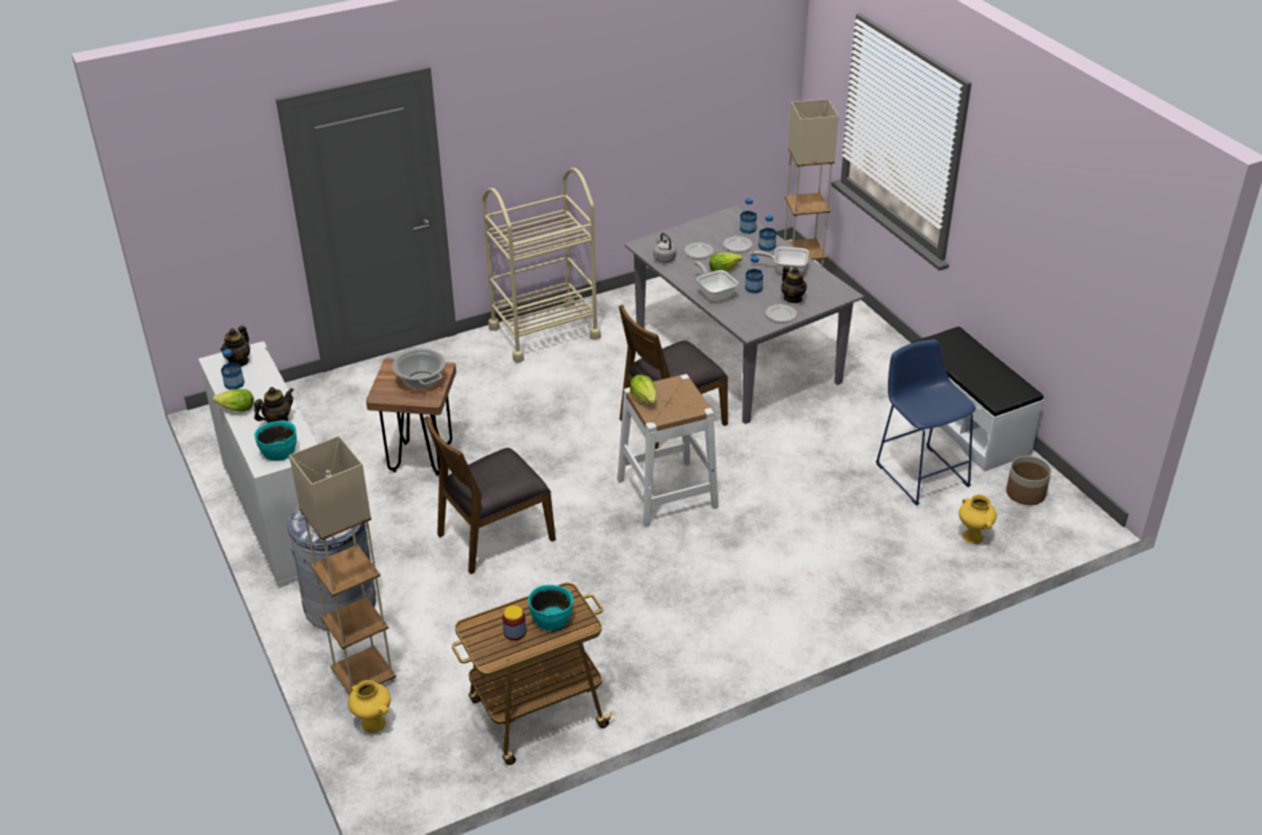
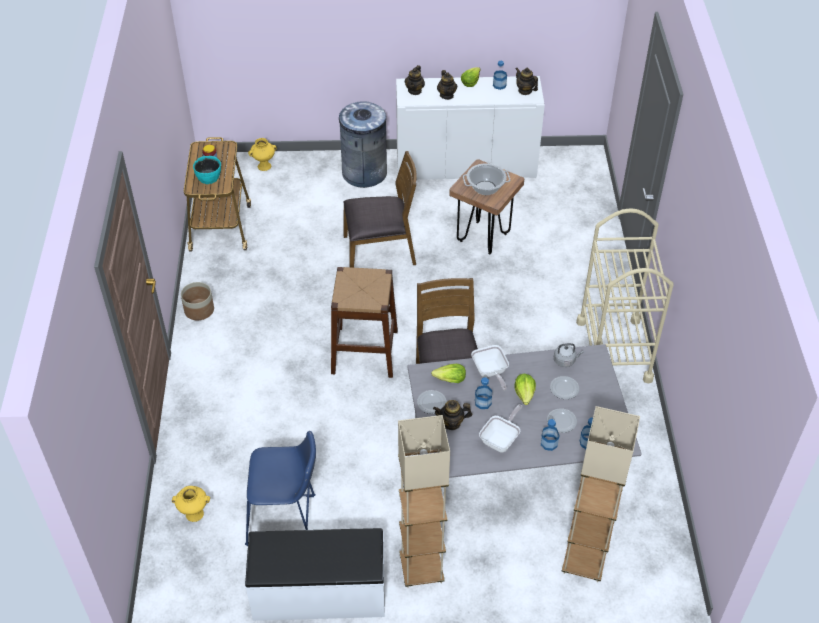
camera: 115 degrees right, 10 degrees up
turquoise bowl [254,420,297,461] -> teapot [405,65,425,95]
beige floor lamp [289,436,396,695] -> beige floor lamp moved to [398,415,450,588]
brown chair [424,415,556,574] -> brown chair turned 90 degrees clockwise [343,151,417,268]
white stool [617,374,718,527] -> brown stool [331,267,398,378]
lettuce [630,375,657,404] -> lettuce moved to [431,364,466,383]
frying pan [694,261,738,301] -> frying pan turned 75 degrees clockwise [471,345,509,391]
planter [1006,456,1051,505] -> planter moved to [181,282,214,320]

